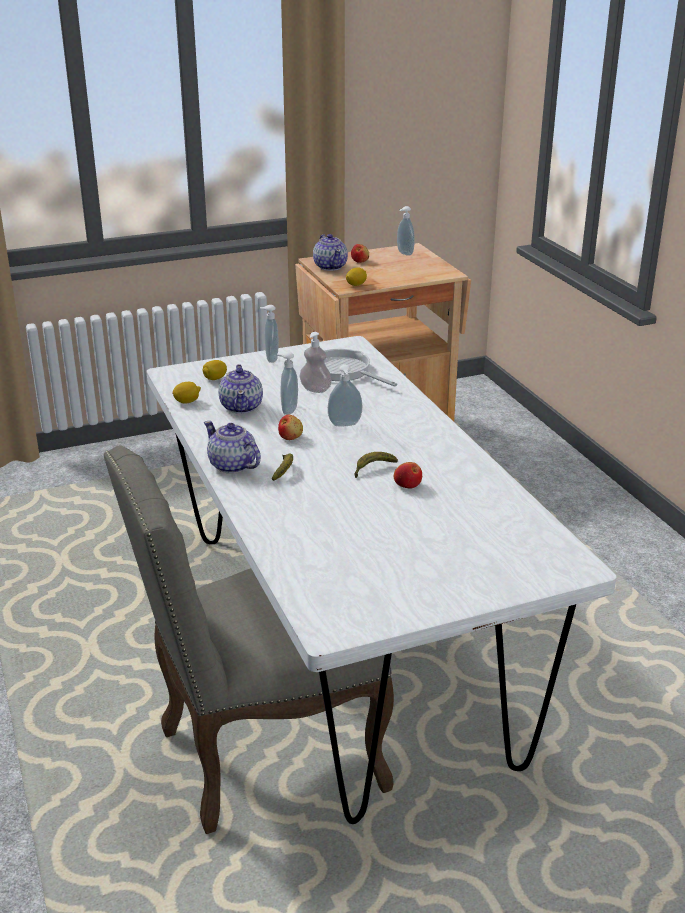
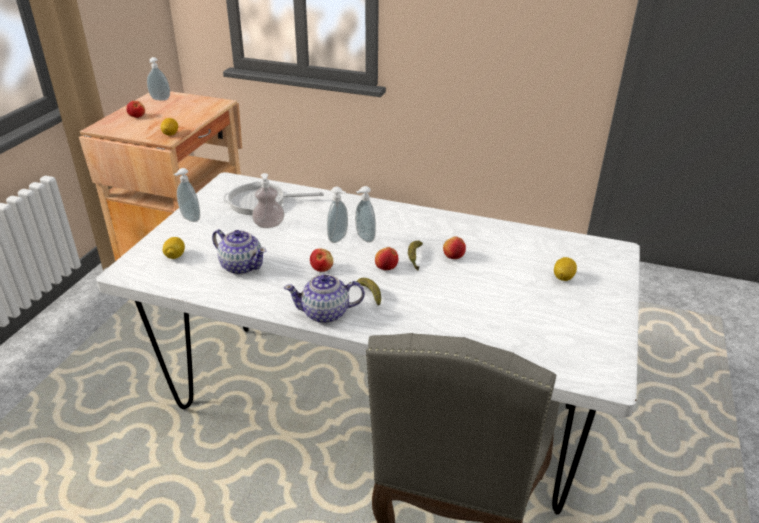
camera: 50 degrees left, 5 degrees up
lemon [172,382,201,404] -> lemon moved to [554,257,577,281]
soap dispenser [277,352,298,415] -> soap dispenser moved to [355,186,376,243]
teapot [313,234,348,271] -> none
none -> apple [375,247,399,270]

